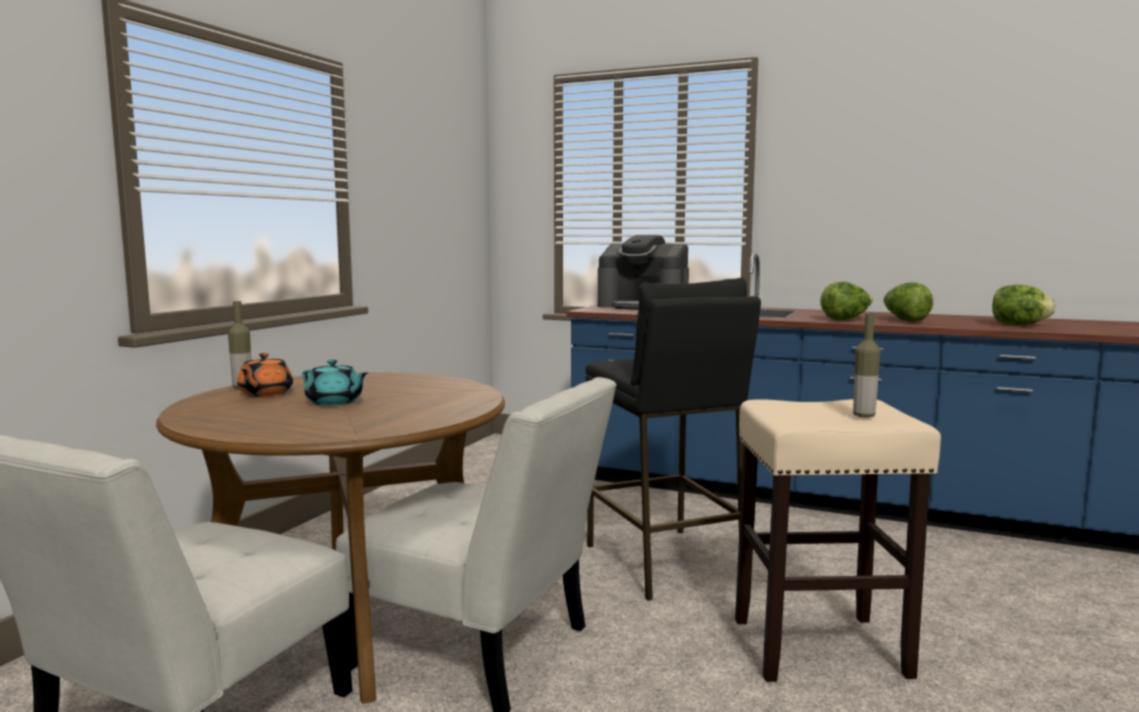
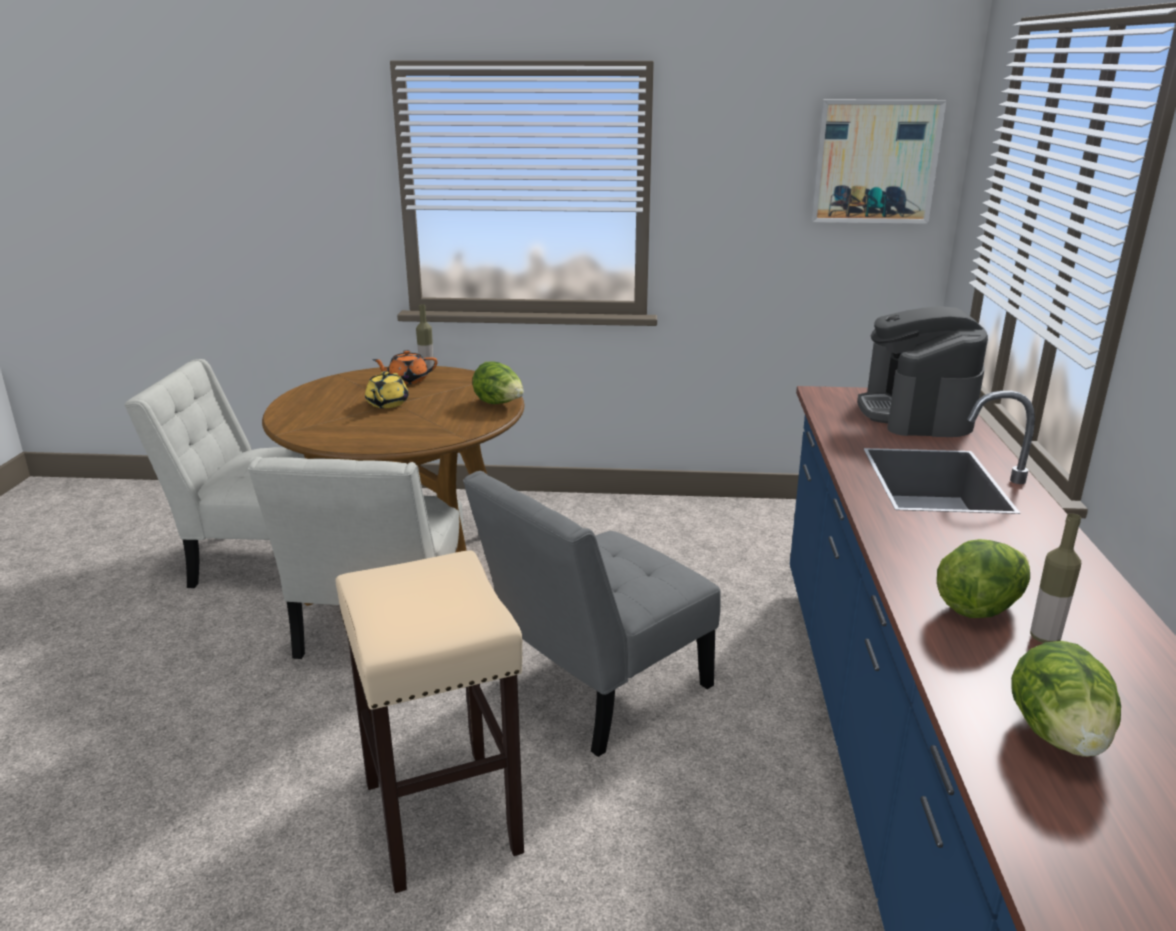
camera: 70 degrees right, 15 degrees up
turquoise teapot [302,359,368,406] -> yellow teapot [365,371,408,408]
black stool [585,278,761,601] -> grey chair [463,471,721,757]
lettuce [820,282,873,320] -> lettuce moved to [472,361,524,404]
bottle [853,314,881,418] -> bottle moved to [1030,513,1081,643]
none -> picture [811,100,947,224]

